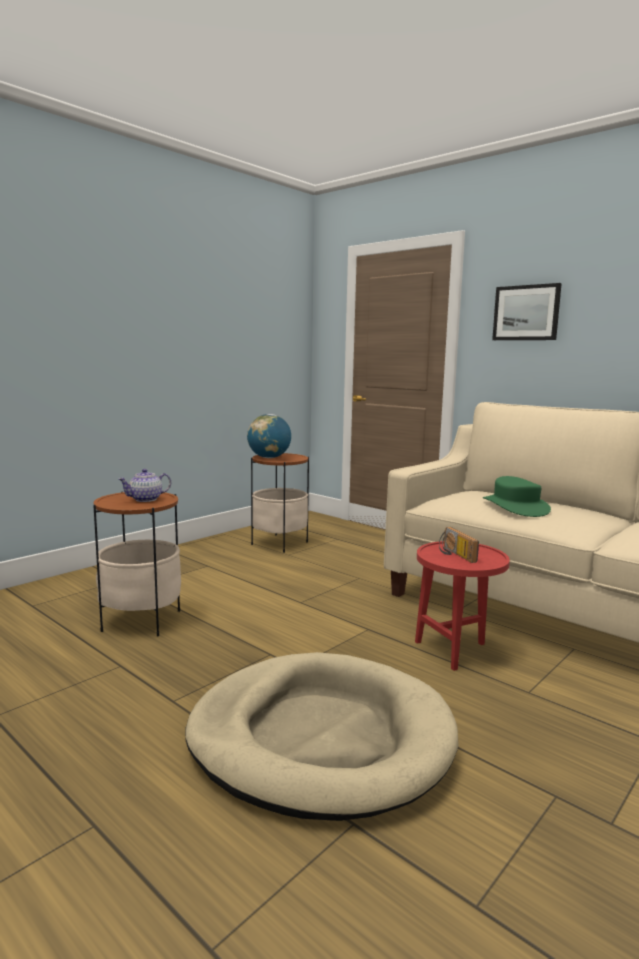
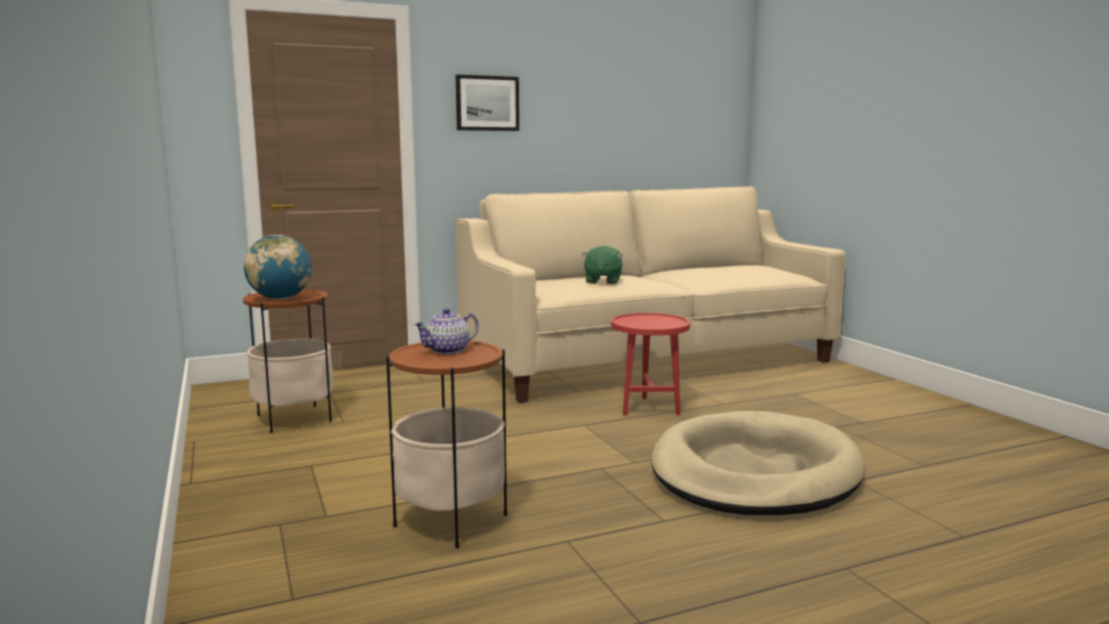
camera: 65 degrees left, 0 degrees up
teapot [118,469,171,502] -> teapot turned 60 degrees clockwise [414,308,479,354]
radio [439,527,479,563] -> none
green hat [483,476,551,517] -> green plush toy [582,246,623,284]

